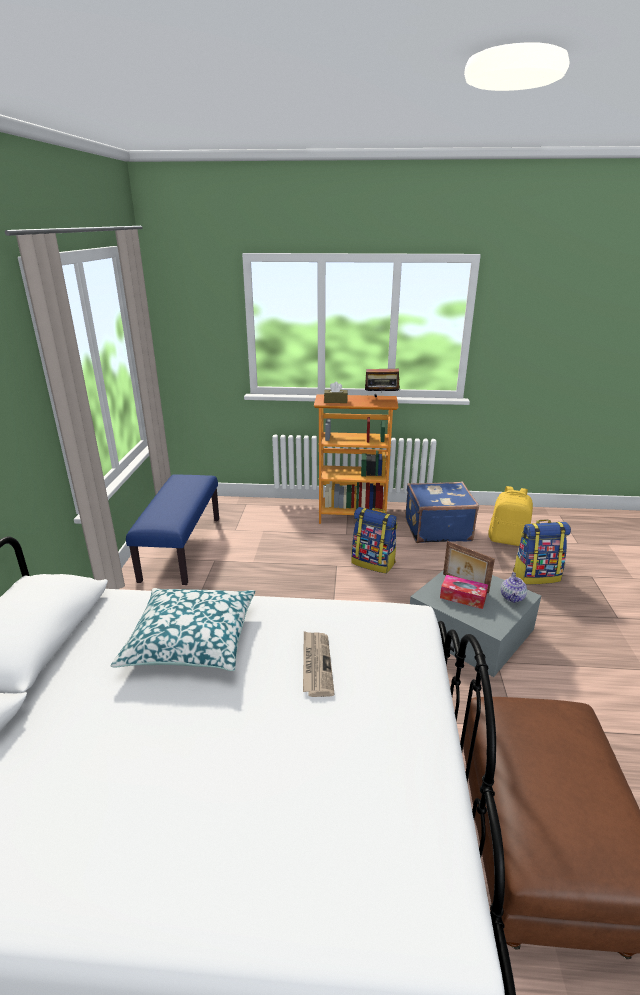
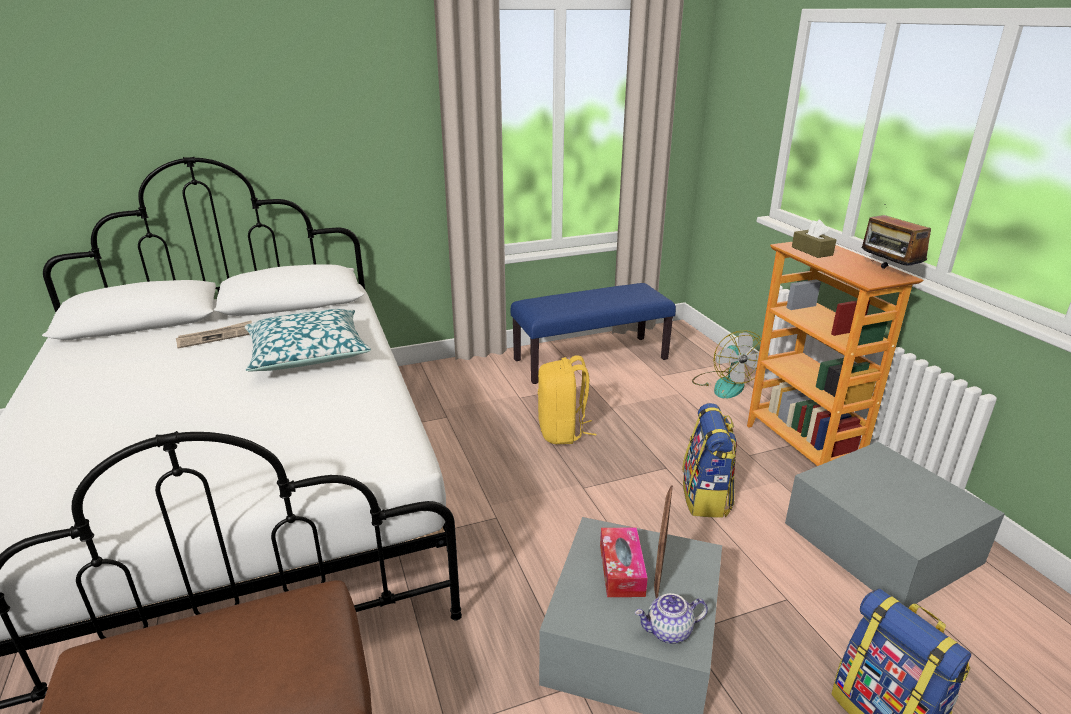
camera: 65 degrees right, 0 degrees up
newspaper [303,631,335,697] -> newspaper moved to [176,320,252,348]
blue suitcase [405,481,479,543] -> grey storage box [785,442,1005,608]
yellow backpack [488,486,533,546] -> yellow backpack moved to [538,355,596,444]
none -> fan [692,331,761,398]

